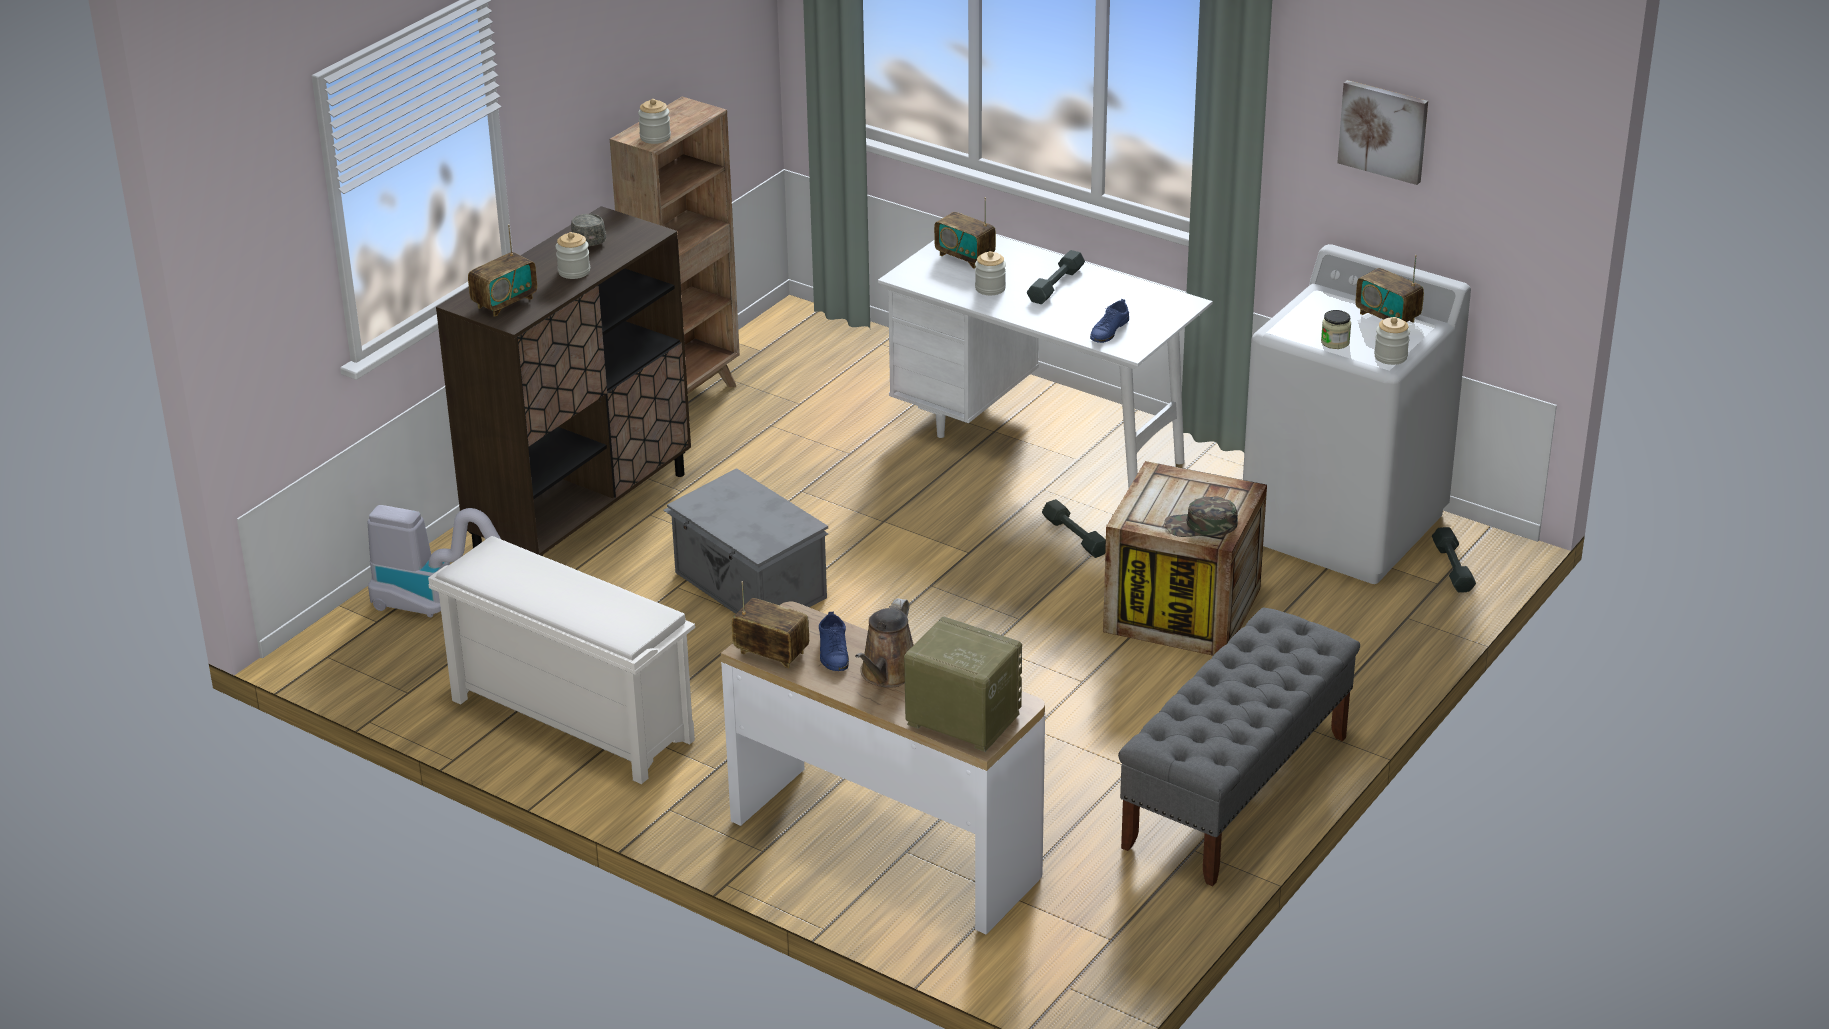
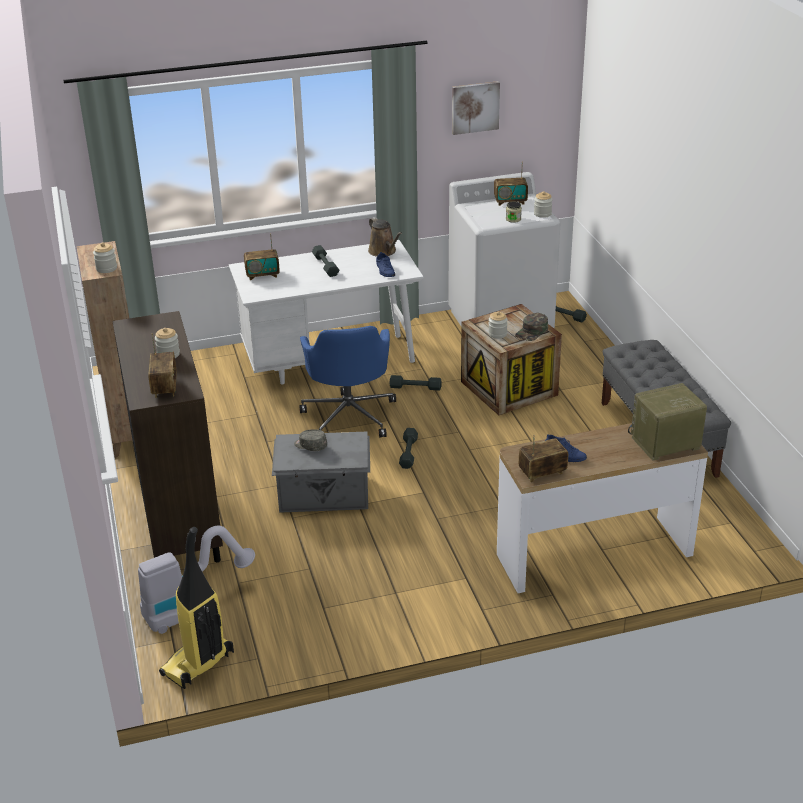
camera: 50 degrees left, 0 degrees up
white shoe rack [428,536,695,784] -> none
grey cap [571,214,606,246] -> grey cap moved to [294,429,327,451]
brown watering can [855,598,914,688] -> brown watering can moved to [368,217,402,257]
jar [975,251,1006,295] -> jar moved to [488,312,508,339]
none -> vacuum cleaner [159,527,234,689]
none -> blue office chair [299,326,396,437]
none -> grey dumbbell [399,428,418,469]

